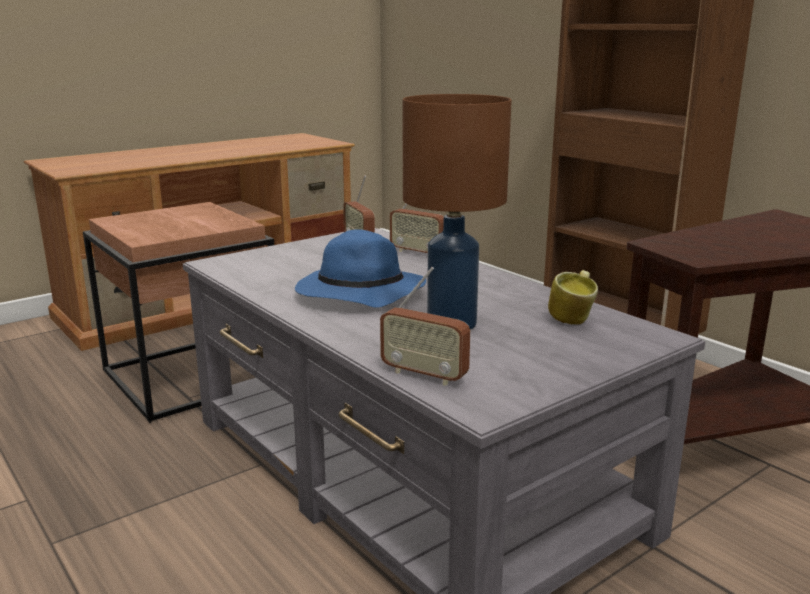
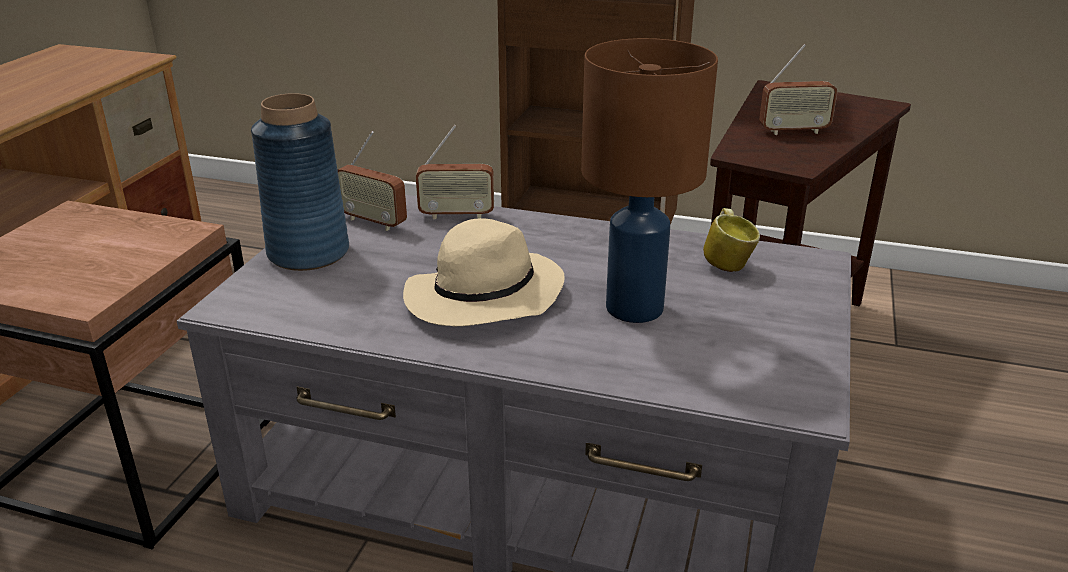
camera: 35 degrees left, 10 degrees up
blue hat [295,229,426,308] -> beige hat [403,218,565,326]
radio [380,267,470,386] -> radio moved to [759,44,838,135]
none -> blue vase [251,93,349,271]

